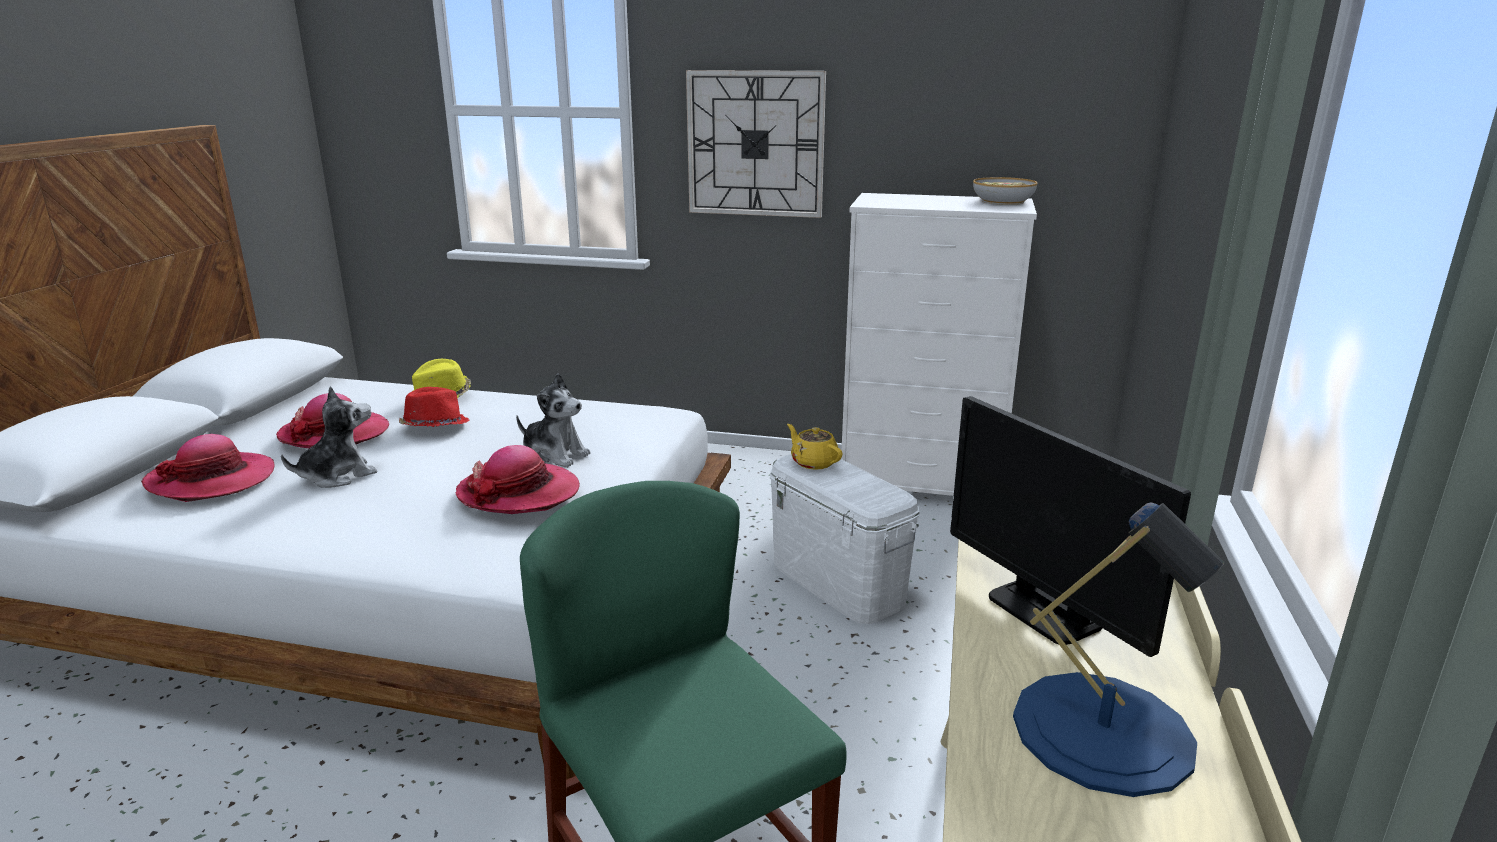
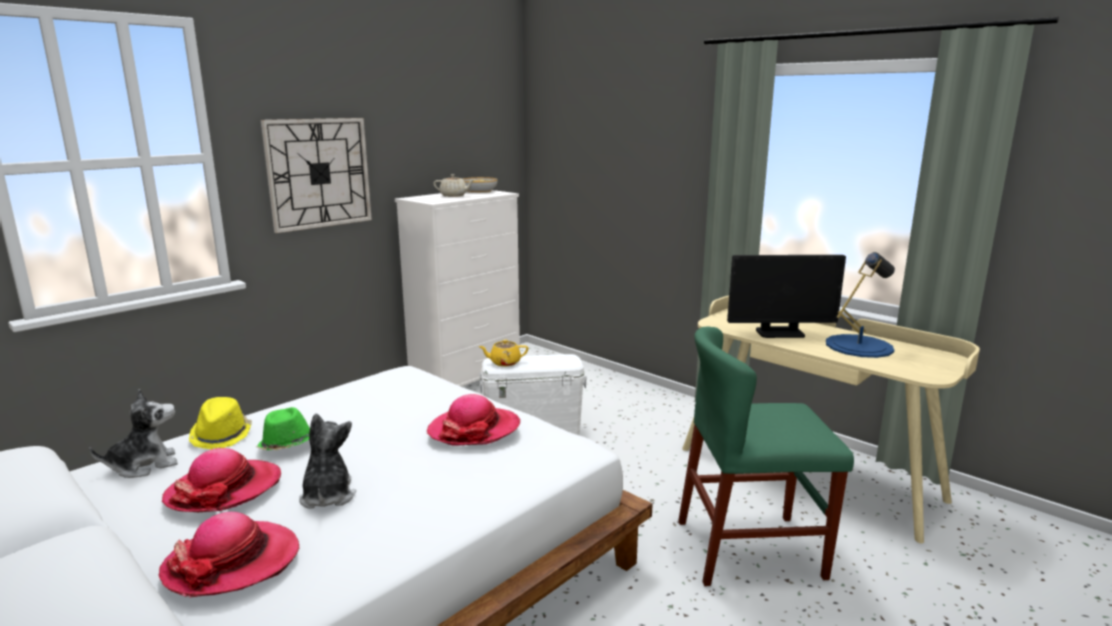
camera: 60 degrees left, 5 degrees down
red hat [399,387,470,427] -> green hat [256,407,310,450]
plush toy [516,373,591,468] -> plush toy moved to [89,389,178,478]
none -> beige teapot [433,174,475,197]

